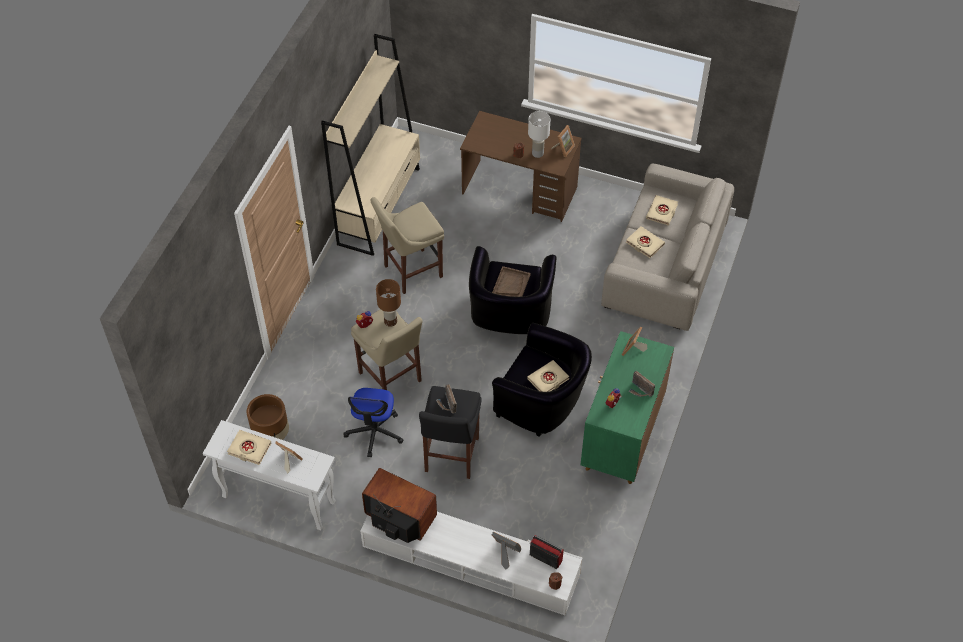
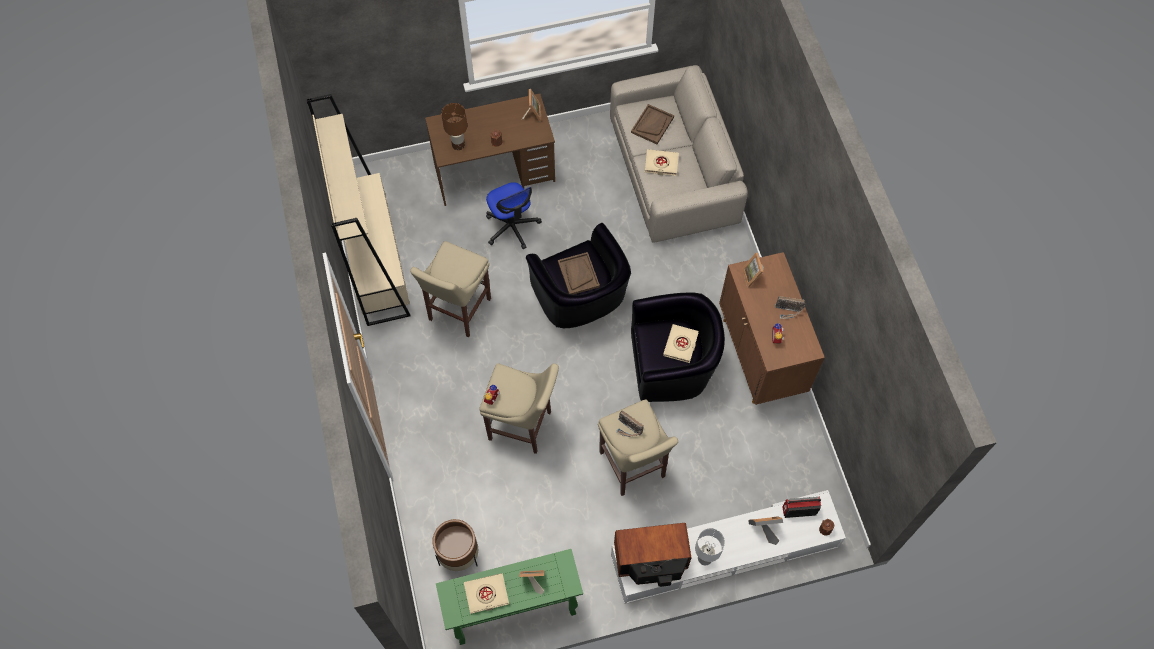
camera: 35 degrees left, 10 degrees up
white console table [203,420,336,531] -> green console table [436,549,583,645]
office chair [343,388,404,457] -> office chair moved to [486,182,542,249]
brown table lamp [376,279,401,327] -> brown table lamp moved to [441,103,467,150]
black stool [419,386,481,479] -> beige stool [598,399,678,496]
white table lamp [528,111,551,158] -> white table lamp moved to [695,528,725,565]
green cabinet [580,331,674,484] -> brown cabinet [719,252,825,405]
beige book [646,195,678,226] -> brown tray [631,104,674,144]

